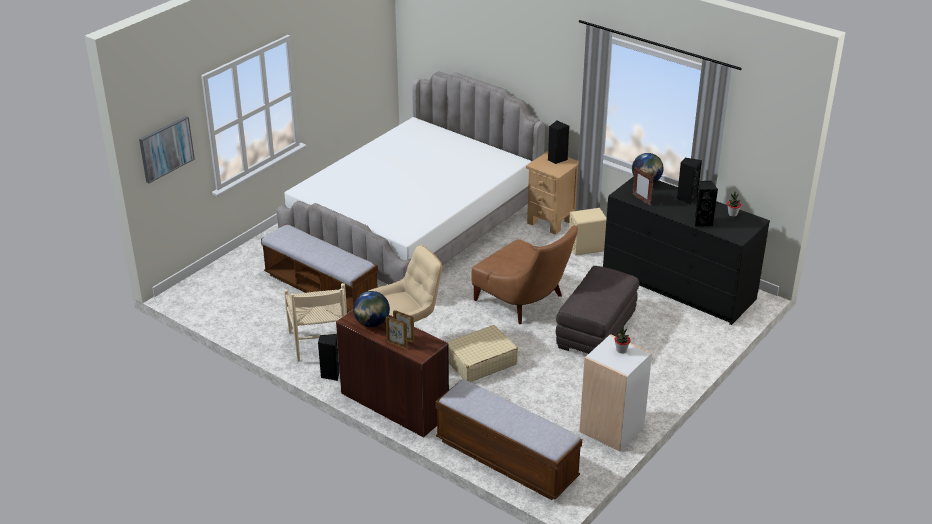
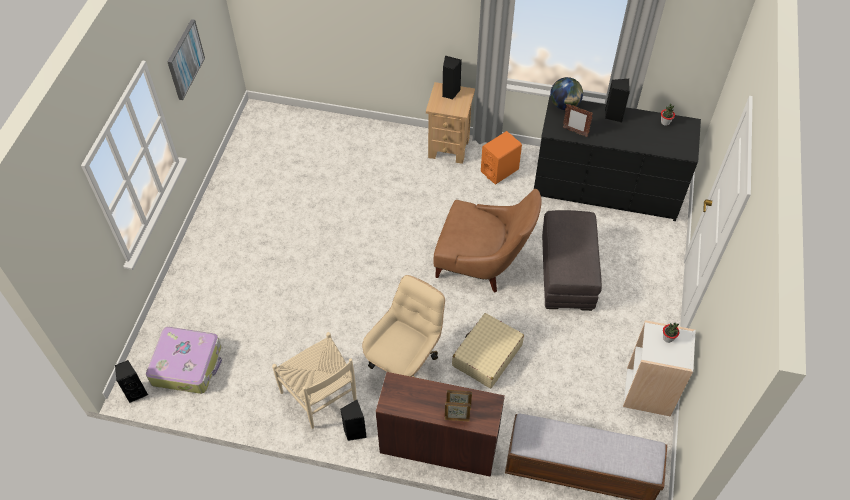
camera: 25 degrees left, 20 degrees up
picture [139,116,195,183] -> picture moved to [167,19,205,100]
bench [261,224,378,313] -> none
bed [277,71,545,284] -> none
globe [353,291,390,327] -> none
beige speaker [569,208,607,255] -> orange speaker [481,131,522,184]
black speaker [695,181,718,227] -> black speaker moved to [115,360,148,403]
none -> suitcase [146,327,222,394]

